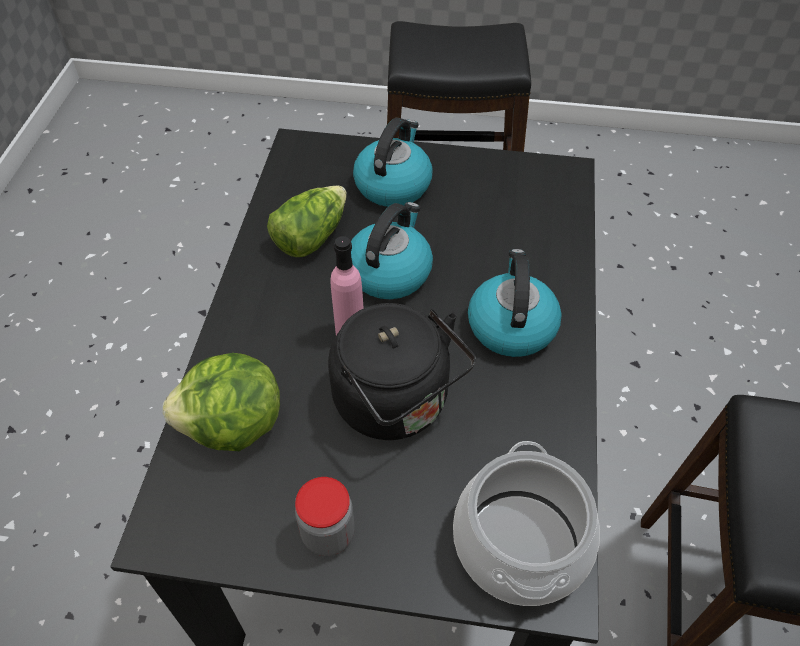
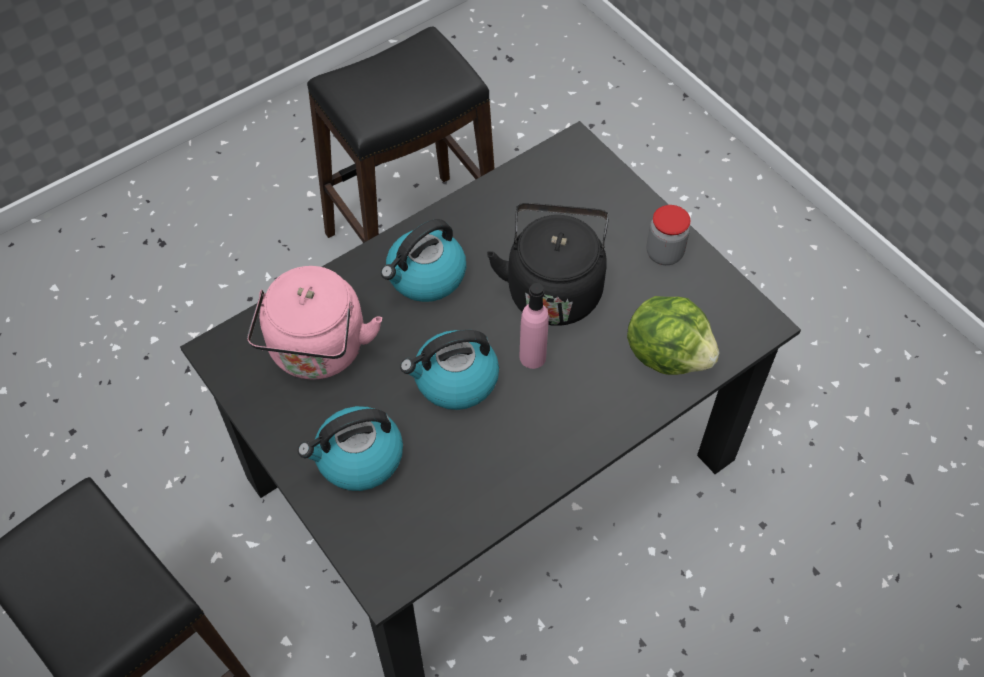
camera: 135 degrees left, 5 degrees up
lettuce [267,186,347,257] -> none
cooking pot [453,441,600,606] -> none
none -> pink kettle [247,266,382,380]

